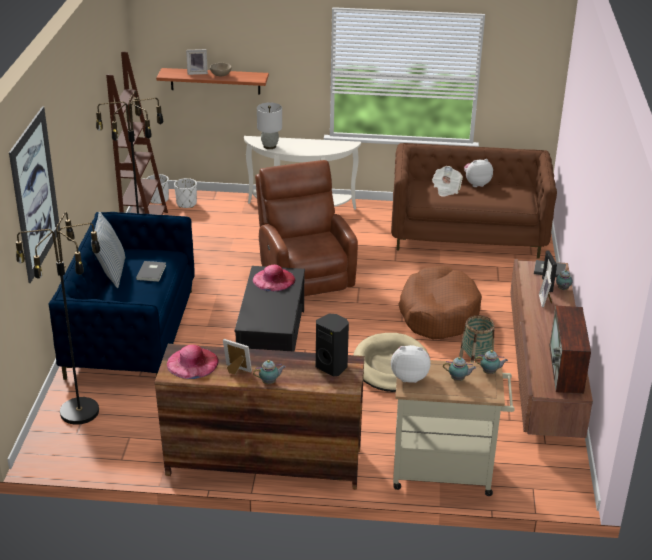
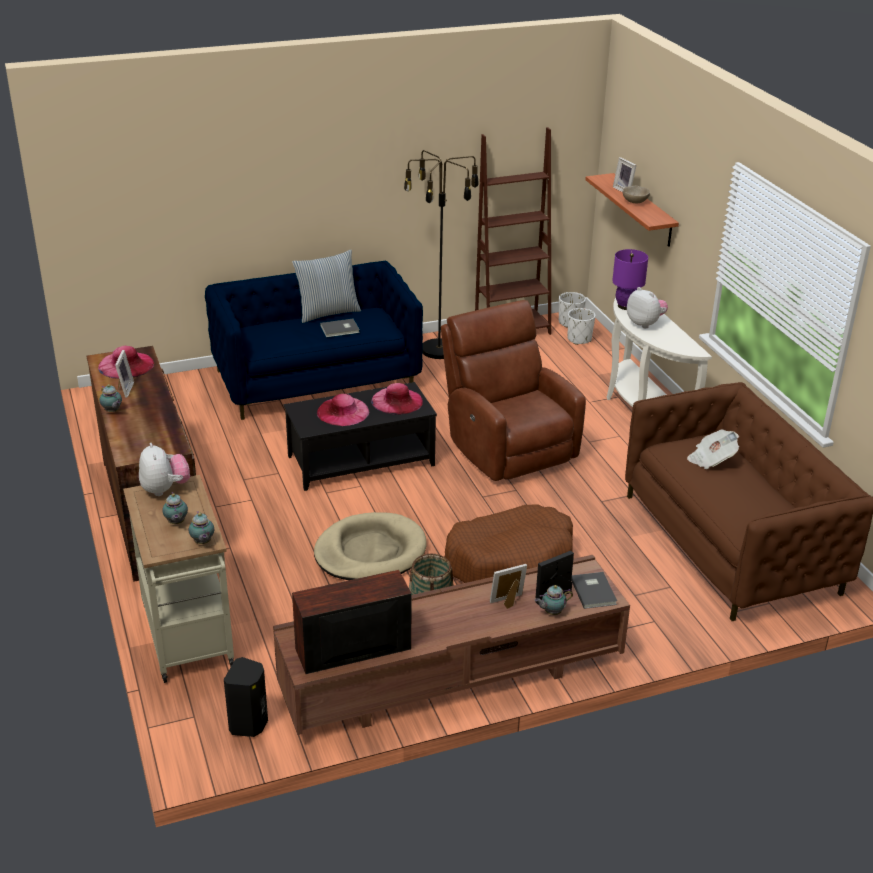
camera: 65 degrees right, 0 degrees up
picture [9,106,60,283] -> none
floor lamp [16,212,100,425] -> none
brown armchair [255,160,358,296] -> brown armchair turned 75 degrees counterclockwise [441,300,586,481]
white table lamp [257,103,282,149] -> purple table lamp [612,249,648,310]
black speaker [316,314,349,376] -> black speaker moved to [224,657,268,737]
plush toy [464,159,493,187] -> plush toy moved to [627,287,668,329]
none -> pink hat [317,394,369,426]

